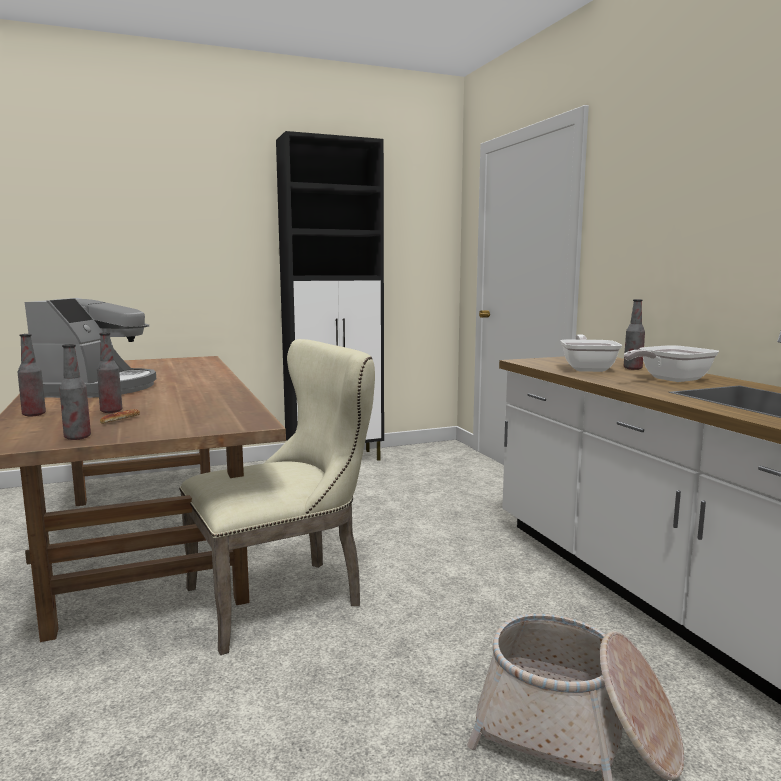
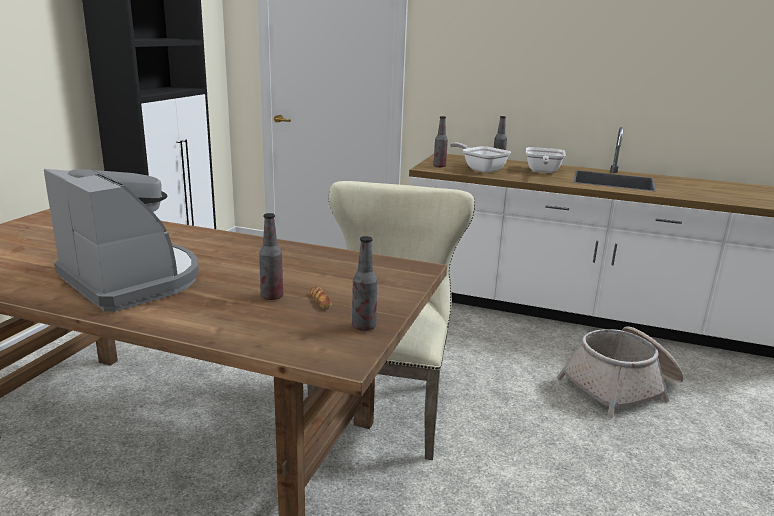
camera: 50 degrees left, 10 degrees up
bottle [18,334,46,416] -> bottle moved to [433,116,448,167]

